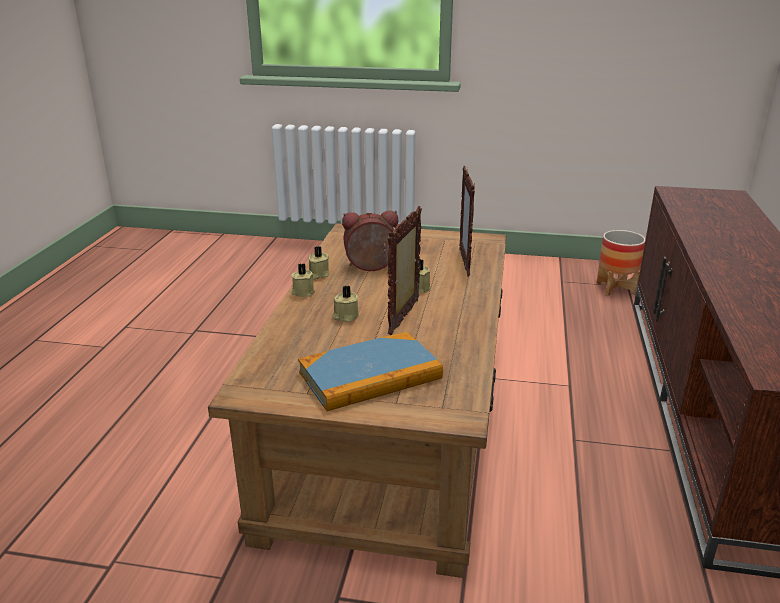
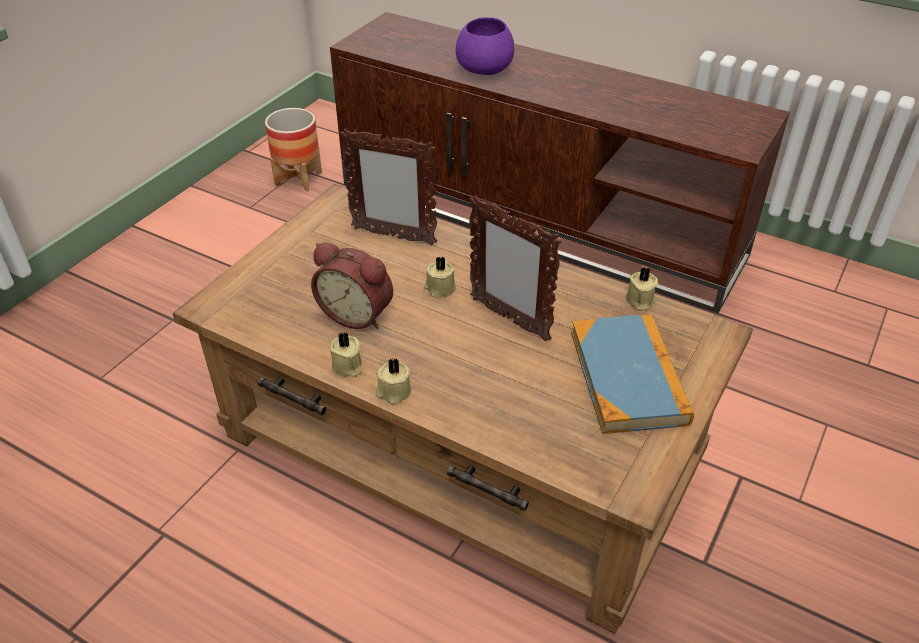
camera: 70 degrees left, 15 degrees up
beige candle [333,286,359,322] -> beige candle moved to [625,267,658,311]
alarm clock [342,211,398,271] -> alarm clock turned 75 degrees counterclockwise [311,242,393,329]
none -> purple bowl [456,17,514,75]

